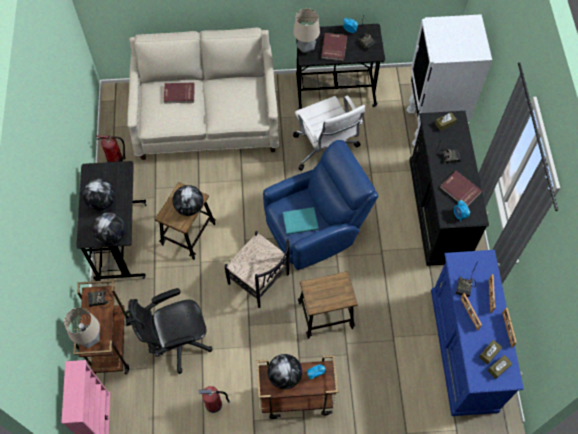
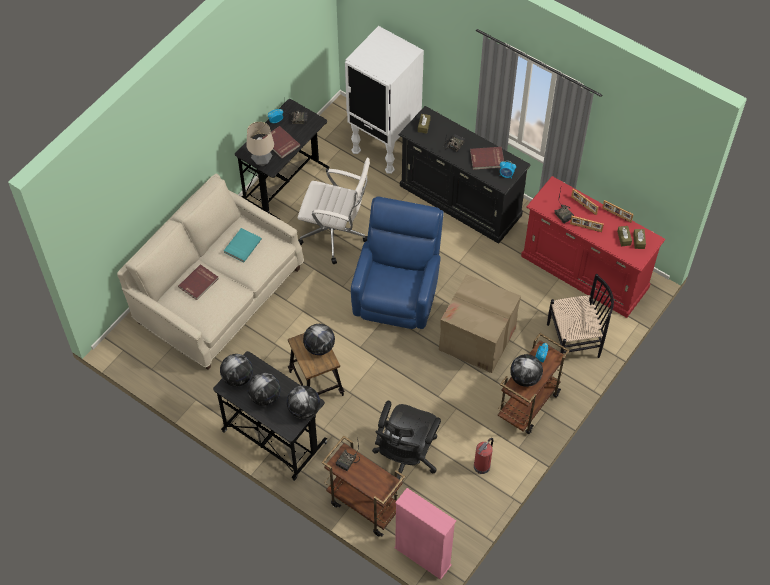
camera: 50 degrees left, 5 degrees down
table lamp [64,307,100,348] -> none
fire extinguisher [96,135,126,162] -> none
black chair [224,231,290,308] -> black chair moved to [547,274,614,358]
turquoise book [283,207,319,235] -> turquoise book moved to [224,228,262,262]
stool [298,271,358,339] -> cardboard box [439,274,521,373]
blue cabinet [431,250,524,416] -> red cabinet [521,176,665,318]
none -> globe [220,354,253,387]

